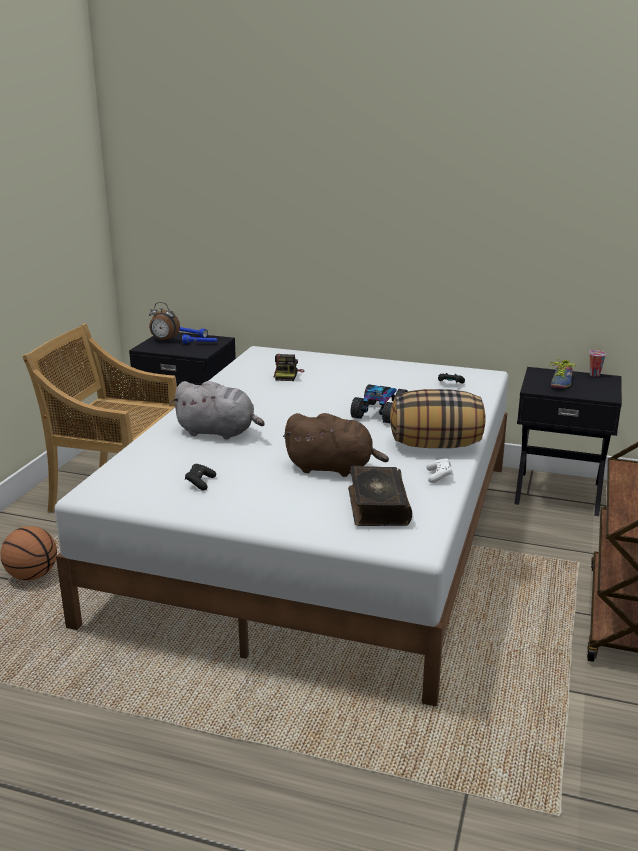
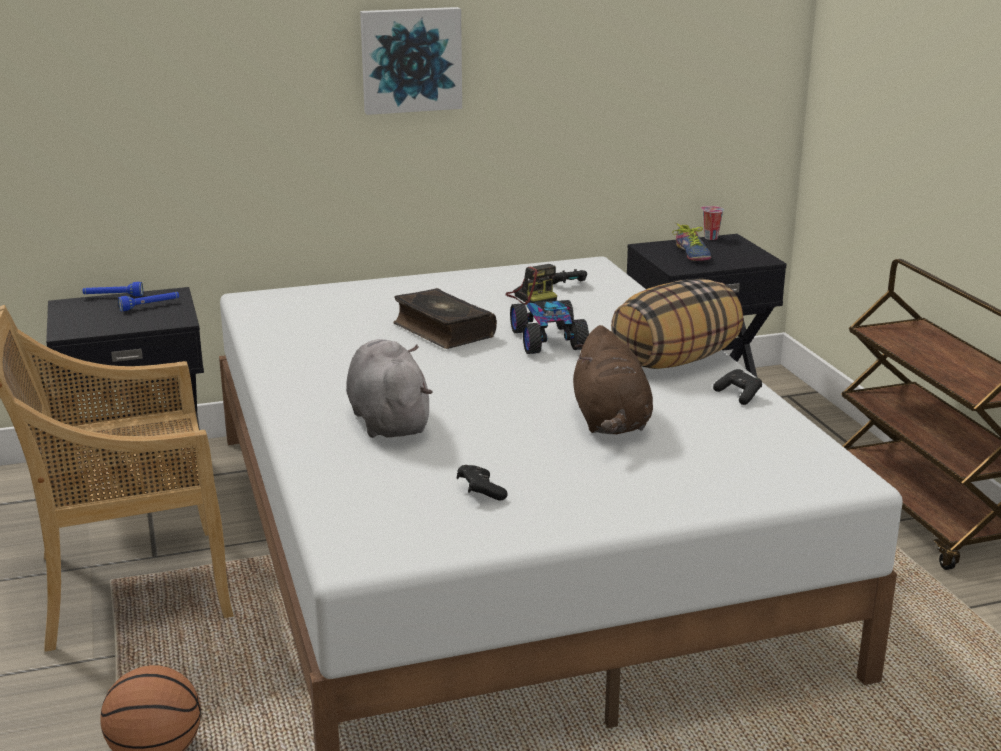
camera: 35 degrees left, 0 degrees up
alarm clock [149,302,180,341] -> none
grey plush toy [171,381,265,440] -> grey plush toy turned 90 degrees counterclockwise [346,339,433,438]
camera [274,354,305,381] -> camera moved to [506,264,557,305]
brown plush toy [283,413,389,477] -> brown plush toy turned 105 degrees clockwise [573,325,653,434]
book [348,466,412,526] -> book moved to [394,288,497,349]
white game controller [426,458,453,483] -> black game controller [713,369,762,405]
none -> picture [360,7,462,115]

